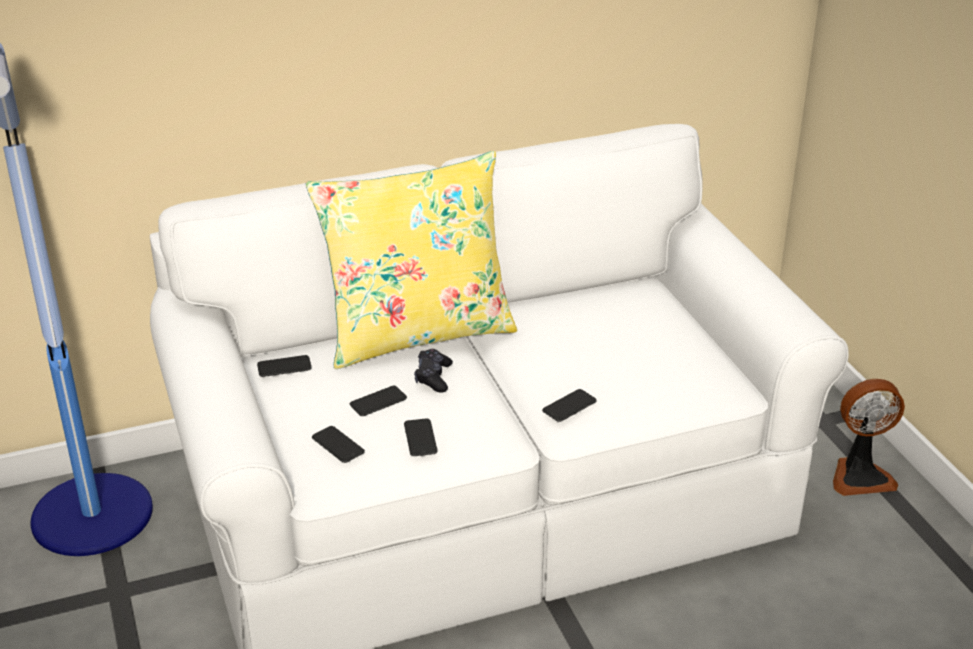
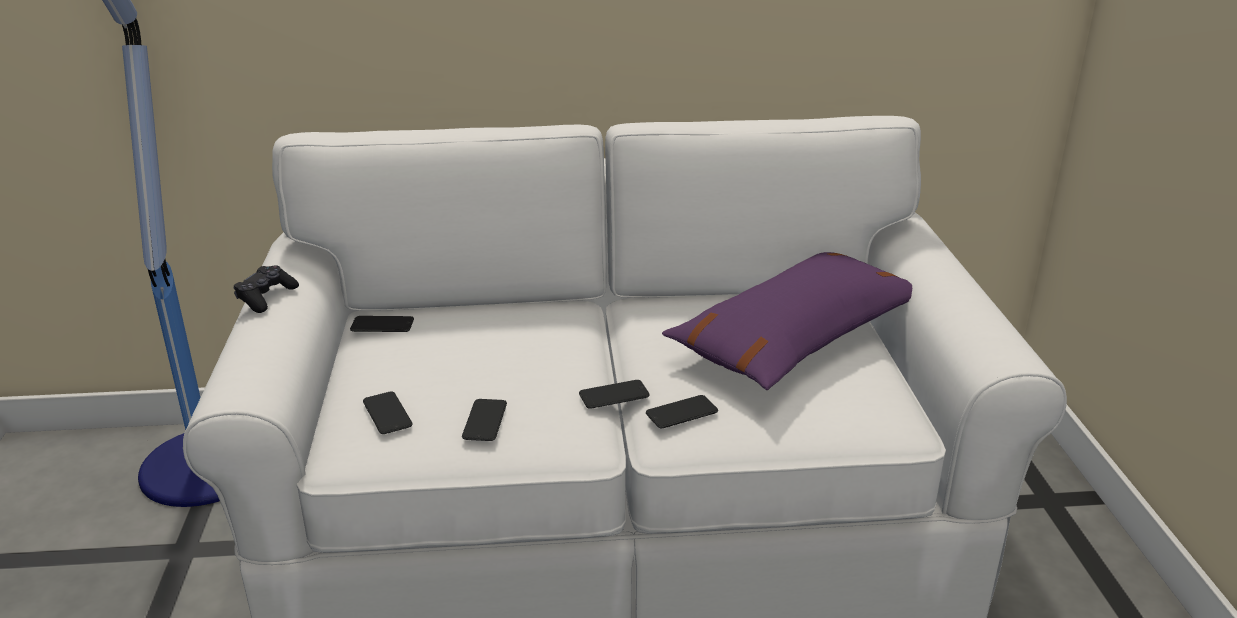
camera: 15 degrees right, 5 degrees down
yellow pillow [306,151,517,369] -> none
phone [350,386,407,416] -> phone moved to [579,380,650,409]
black game controller [414,349,453,393] -> black game controller moved to [234,265,299,313]
fan [833,379,905,496] -> none
none -> purple pillow [662,252,912,390]

